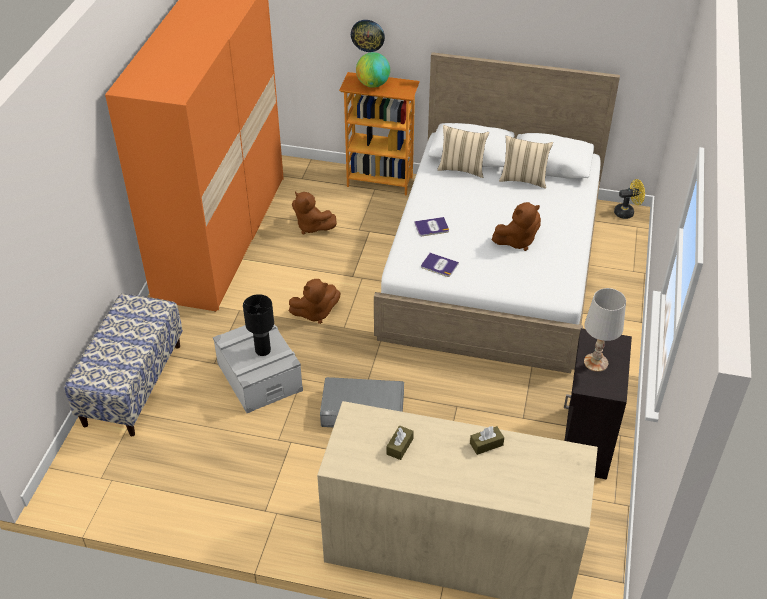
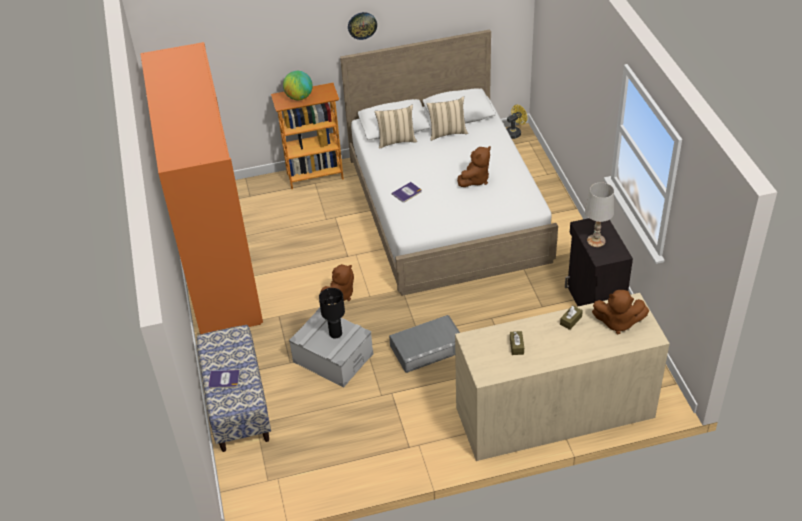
camera: 25 degrees left, 0 degrees up
brown plush toy [292,192,337,234] -> brown plush toy moved to [592,290,649,334]
wall clock [351,20,385,52] -> wall clock moved to [348,12,377,40]
book [421,253,459,277] -> book moved to [208,370,240,388]

